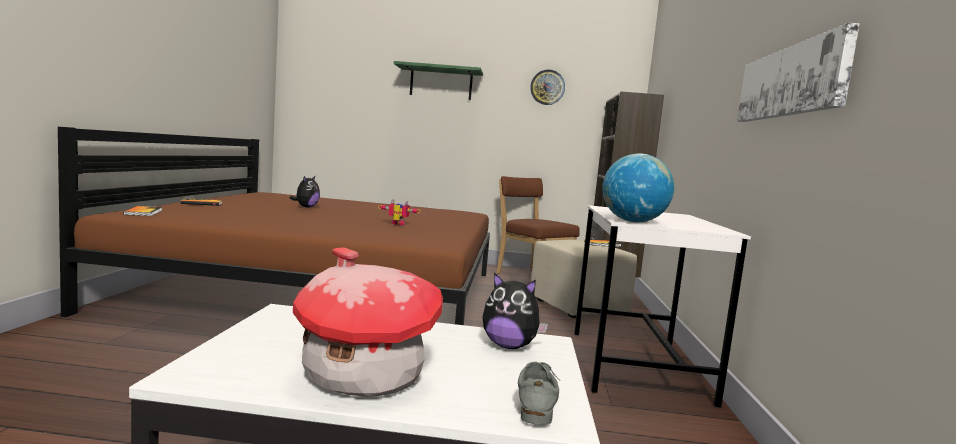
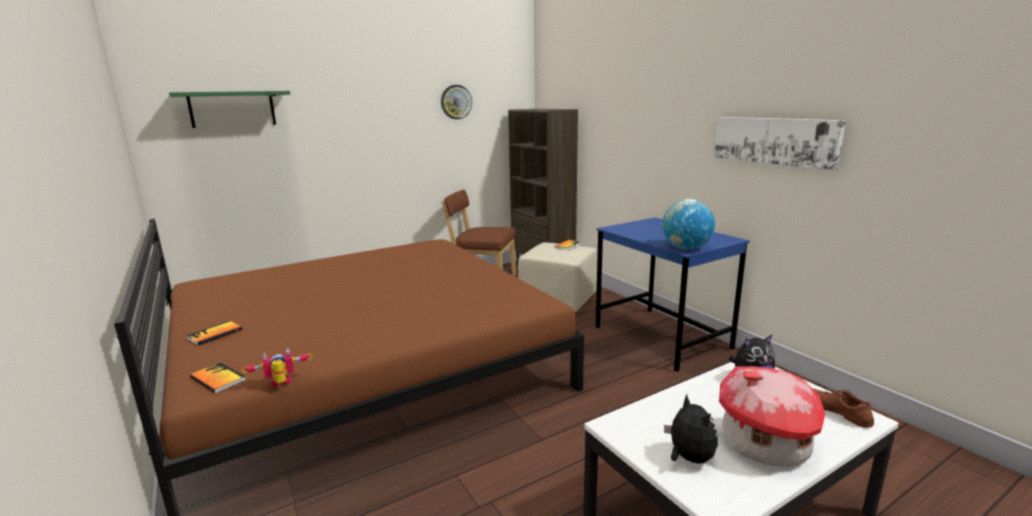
camera: 35 degrees left, 10 degrees up
plush toy [290,176,320,208] -> plush toy moved to [664,394,718,464]
toy robot [378,200,421,225] -> toy robot moved to [241,348,313,387]
green shelf [394,61,483,100] -> green shelf moved to [169,91,290,128]
grey shoe [518,362,561,425] -> brown shoe [812,388,874,428]
white desk [574,205,751,408] -> blue desk [596,217,750,372]

